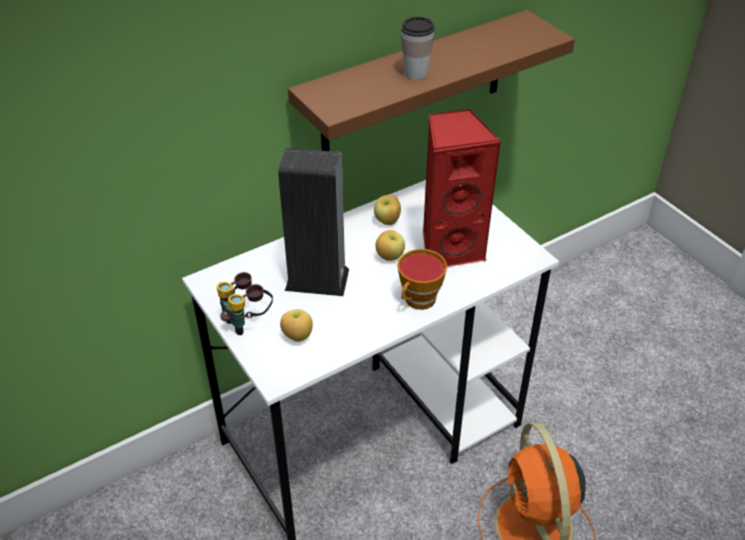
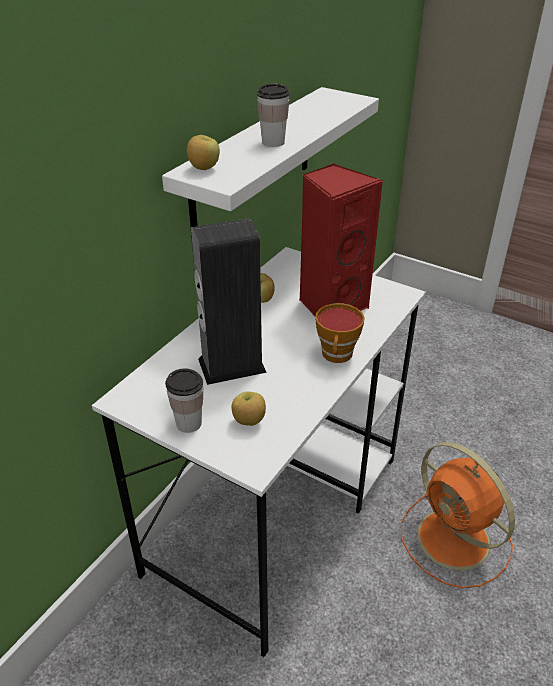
camera: 25 degrees left, 5 degrees down
binoculars [217,272,273,335] -> cup [165,369,203,433]
brown shelf [288,10,575,151] -> white shelf [162,87,379,238]
apple [375,230,405,261] -> apple moved to [187,135,220,170]

